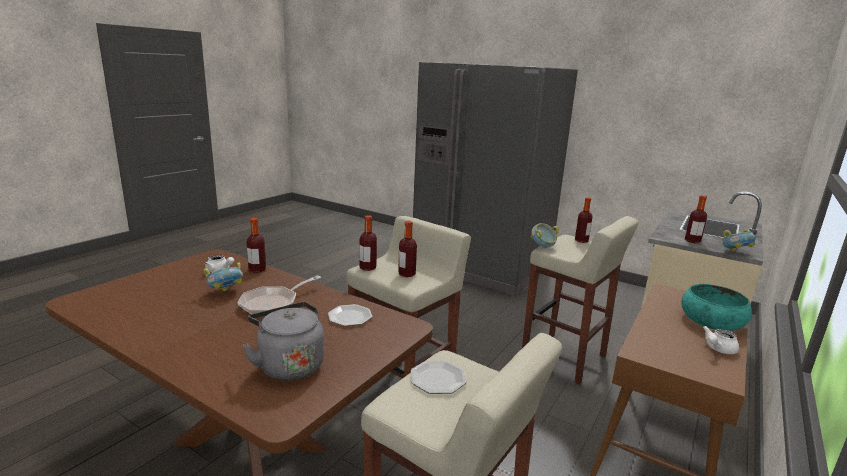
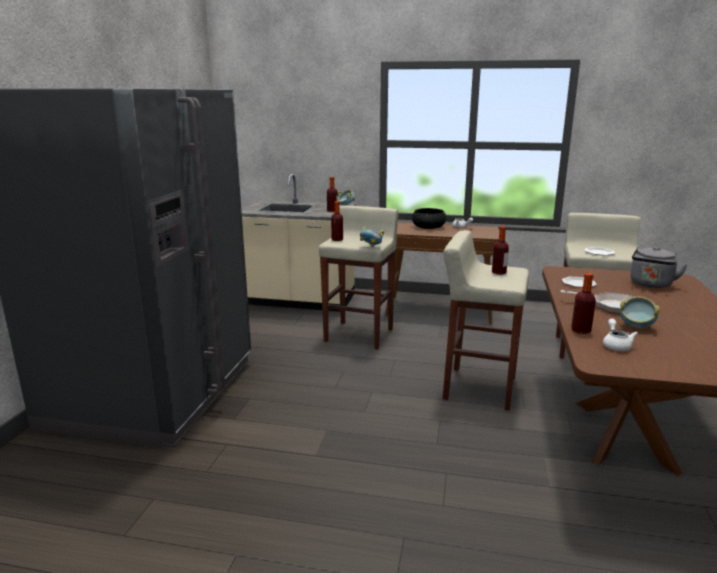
camera: 110 degrees left, 0 degrees up
bottle [359,215,377,271] -> none
turquoise bowl [682,284,752,331] -> black bowl [412,208,446,229]

